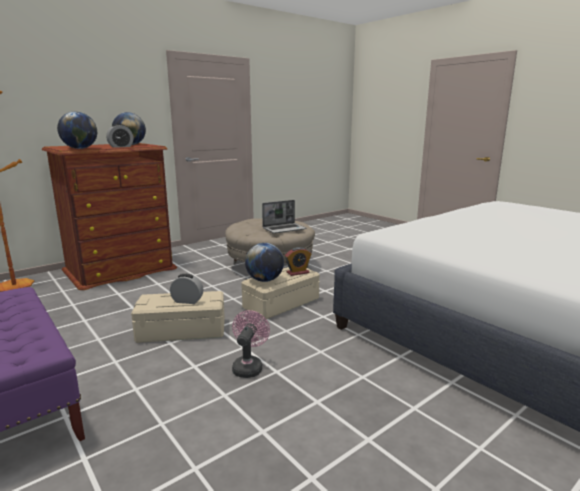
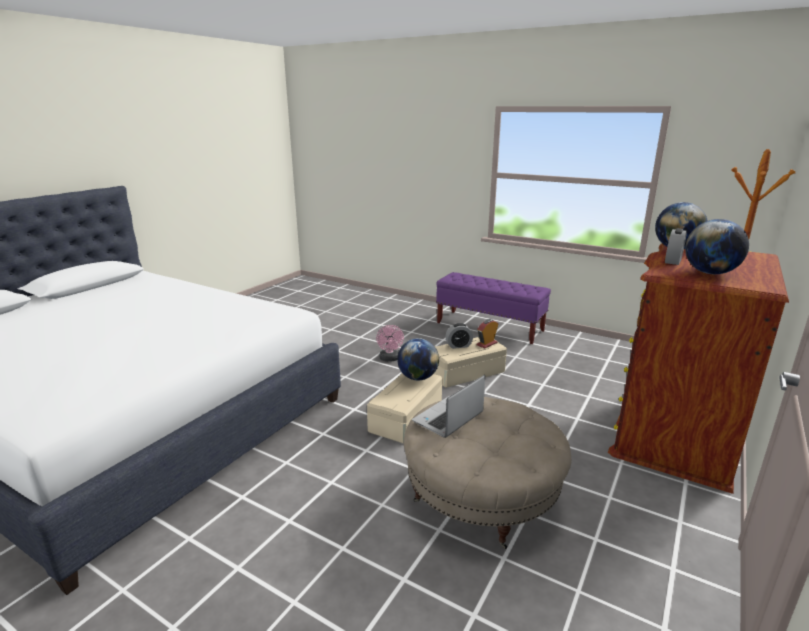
camera: 160 degrees right, 5 degrees up
alarm clock [285,247,311,276] -> alarm clock moved to [477,319,498,348]

